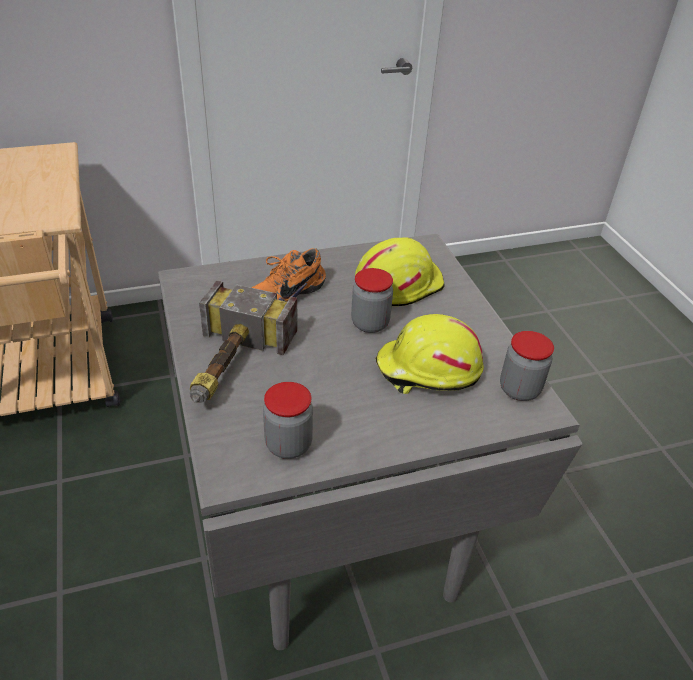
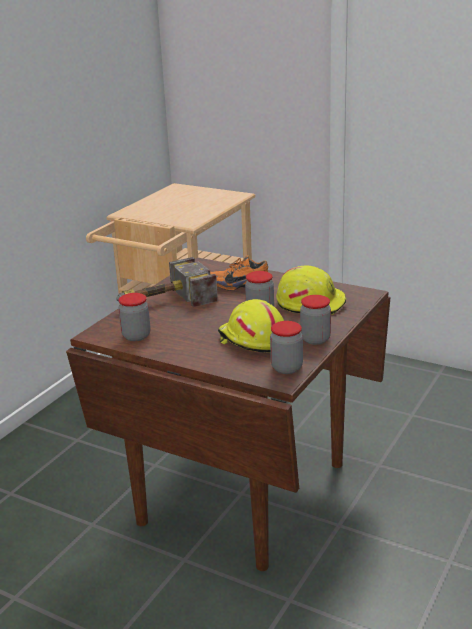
camera: 50 degrees right, 15 degrees down
grey dining table [158,234,583,650] -> brown dining table [66,258,391,571]
none -> jar [300,295,331,345]

